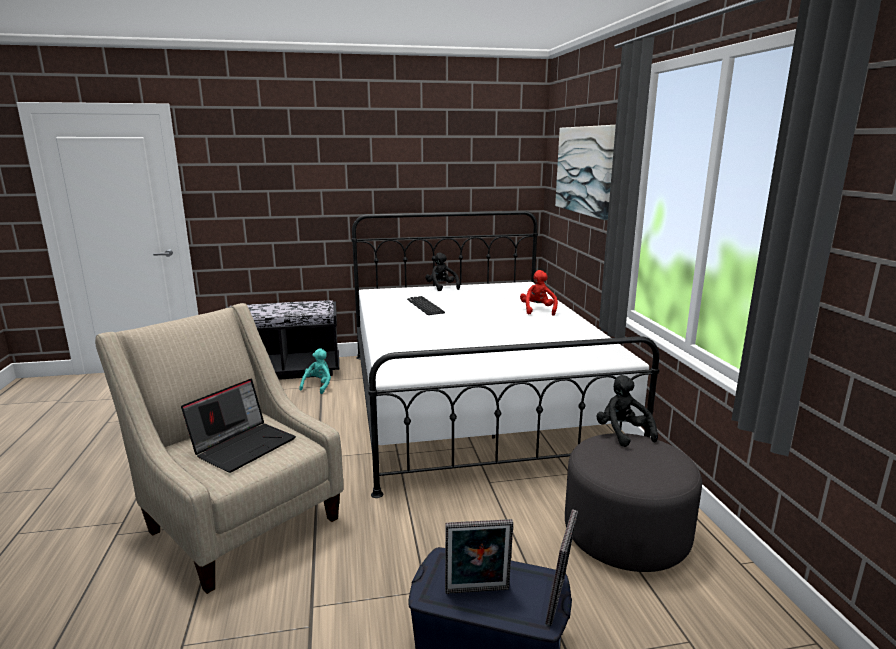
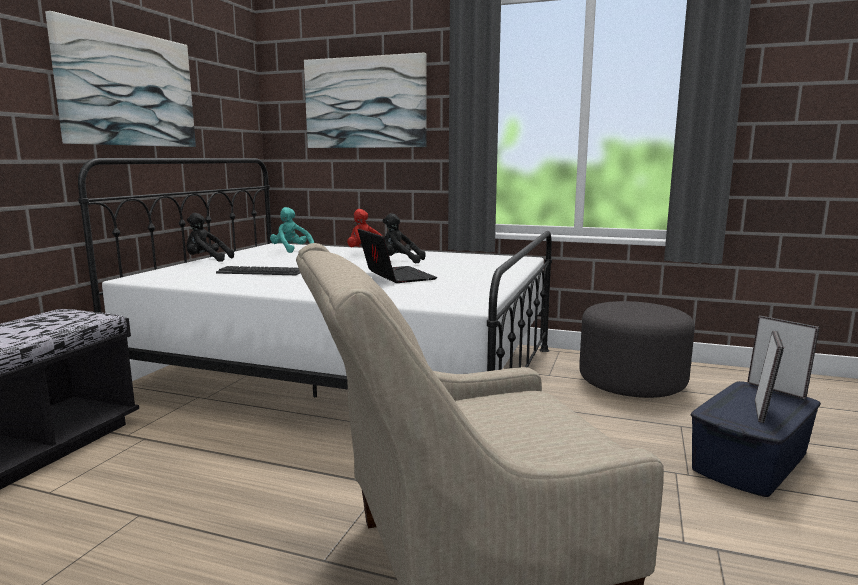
camera: 60 degrees left, 5 degrees down
laptop [181,379,296,473] -> laptop moved to [358,229,437,283]
turquoise plush toy [299,348,331,394] -> turquoise plush toy moved to [270,207,314,253]
black plush toy [596,375,658,447] -> black plush toy moved to [382,213,425,263]
none -> picture [45,11,196,147]

